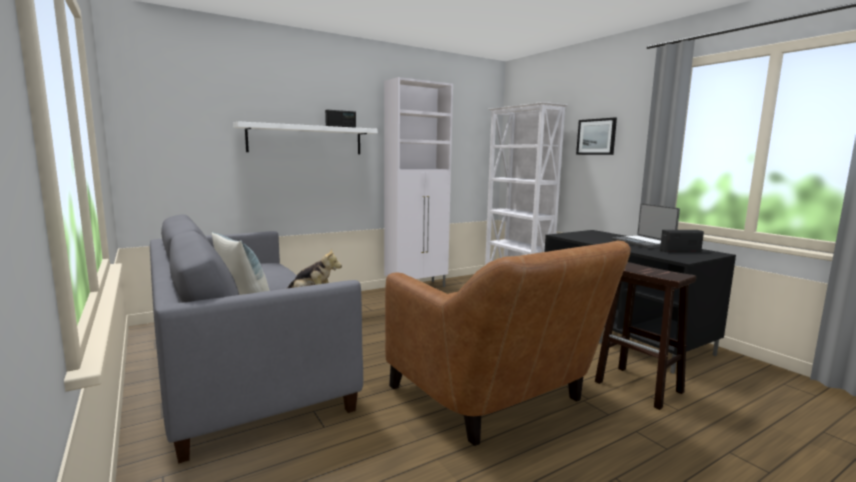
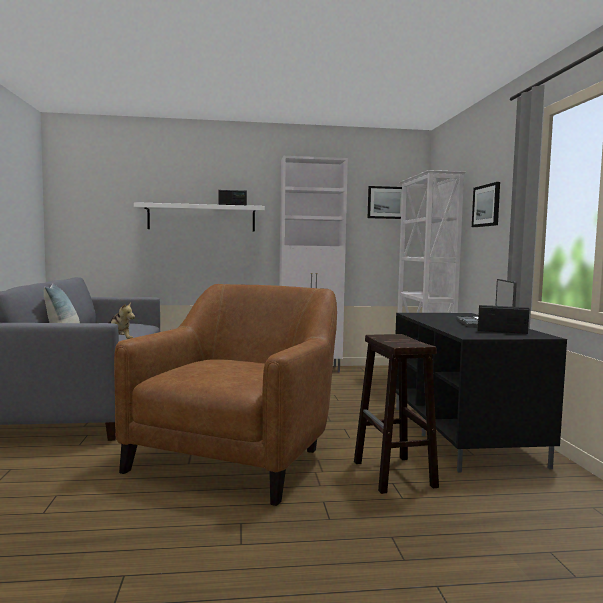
camera: 25 degrees right, 5 degrees down
brown armchair [385,241,630,446] -> brown armchair turned 150 degrees counterclockwise [114,284,337,506]
none -> picture [368,186,402,219]

